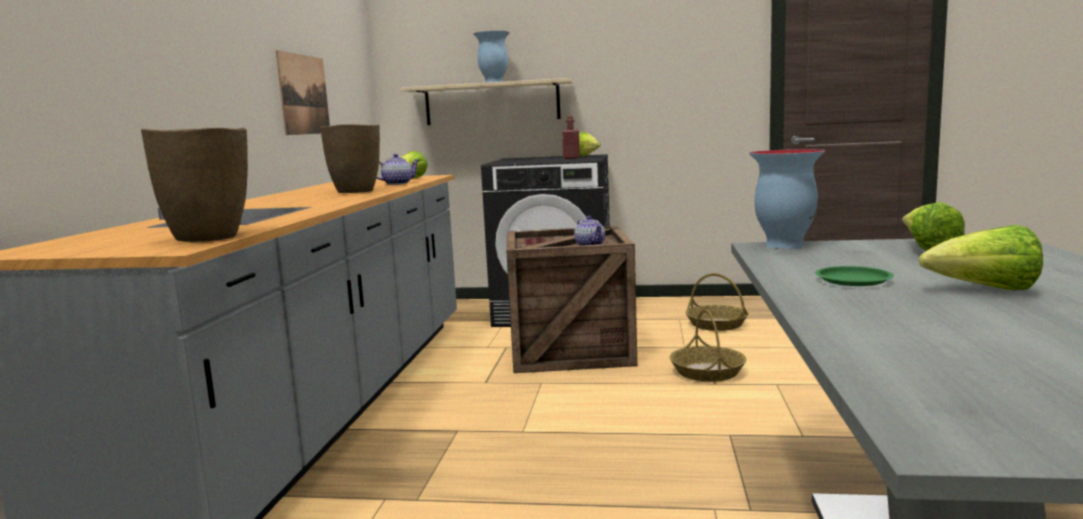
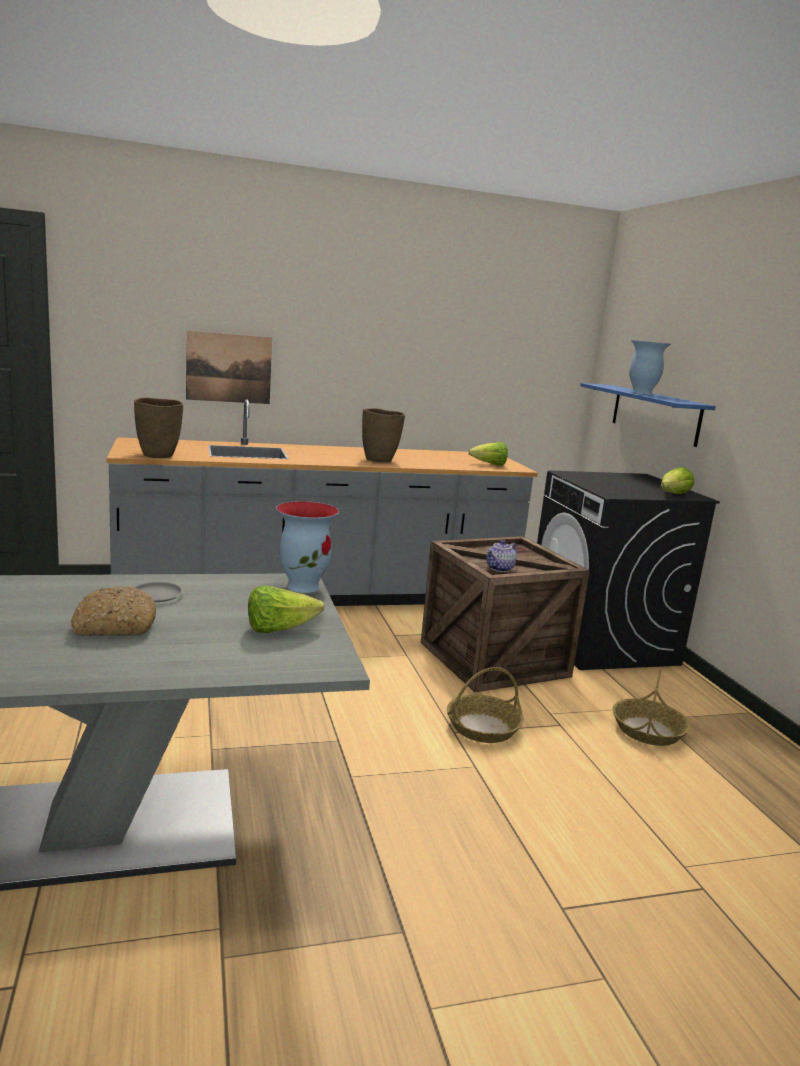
camera: 65 degrees right, 5 degrees up
picture [276,50,330,135] -> picture moved to [186,331,272,404]
teapot [376,154,420,185] -> none
beige shelf [400,78,573,125] -> blue shelf [581,383,716,447]
red bottle [562,116,580,159] -> none
green plate [815,266,894,286] -> grey plate [132,582,184,602]
lettuce [919,225,1043,290] -> bread [70,586,156,636]

